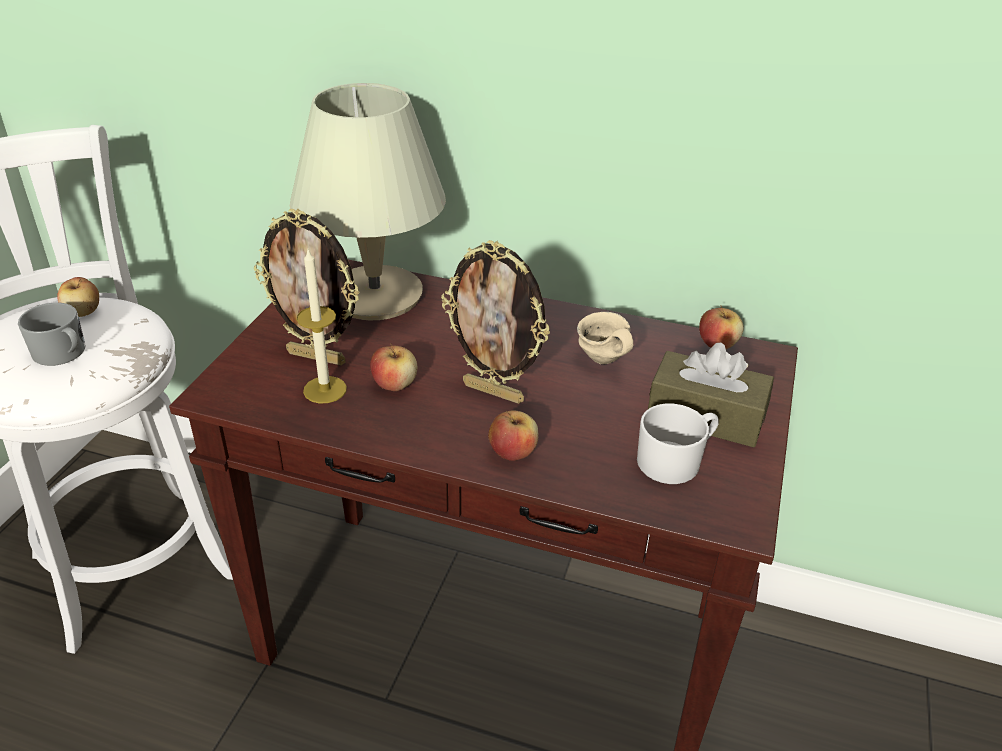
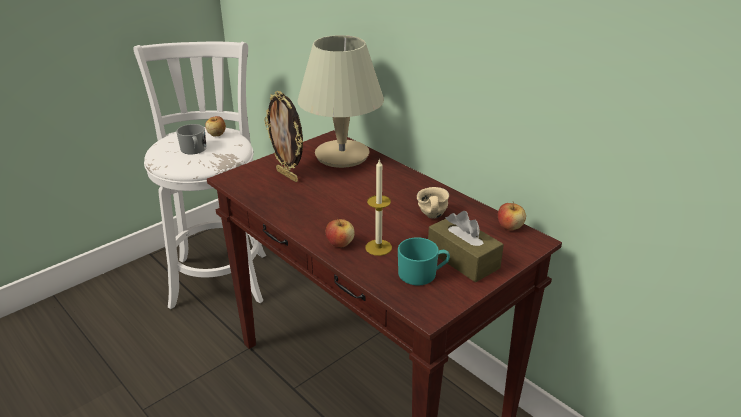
camera: 30 degrees right, 5 degrees down
candle [297,250,347,403] -> candle moved to [365,158,392,256]
apple [370,343,417,391] -> none
picture frame [441,240,550,404] -> none
white mug [637,404,719,484] -> turquoise mug [398,237,450,285]

